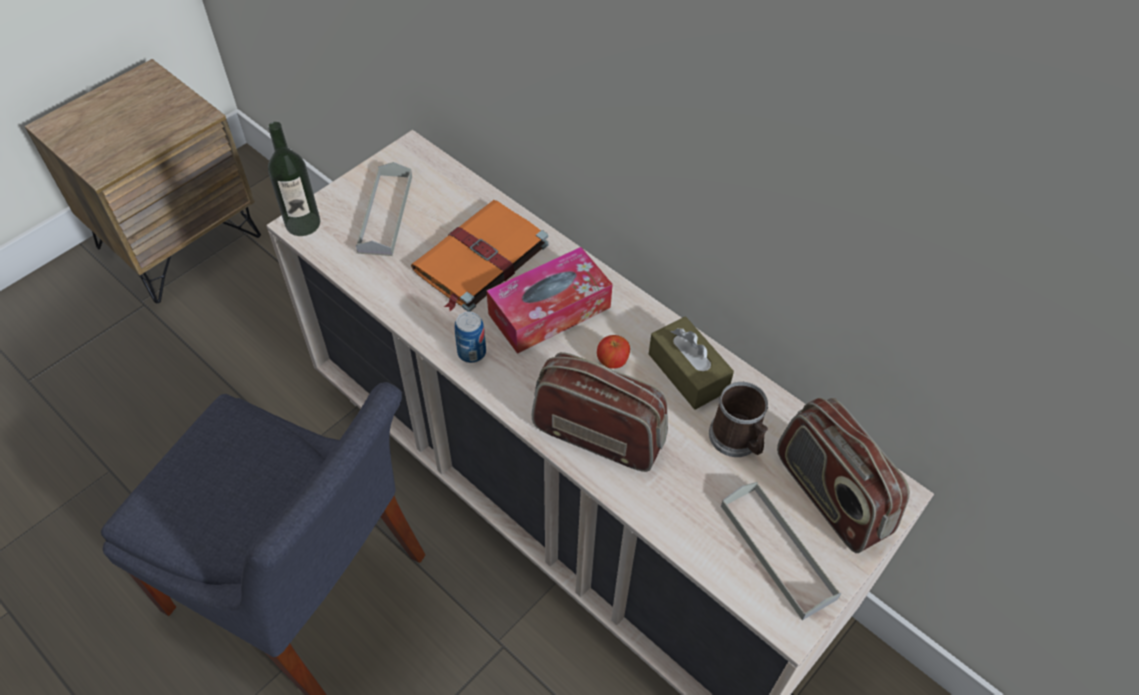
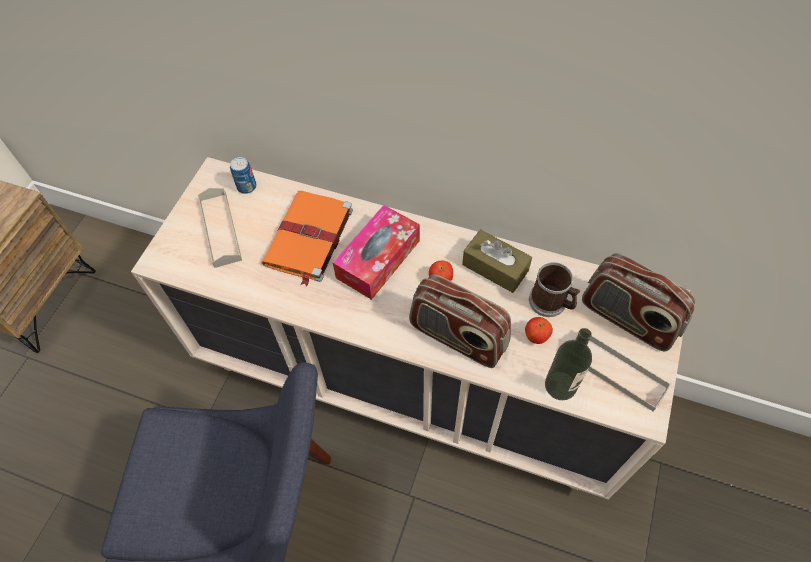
camera: 20 degrees left, 5 degrees up
bottle [268,122,320,236] -> bottle moved to [545,328,592,400]
can [455,311,486,363] -> can moved to [230,157,257,194]
radio [532,352,668,472] -> radio turned 150 degrees counterclockwise [409,274,511,368]
none -> apple [525,317,553,344]

